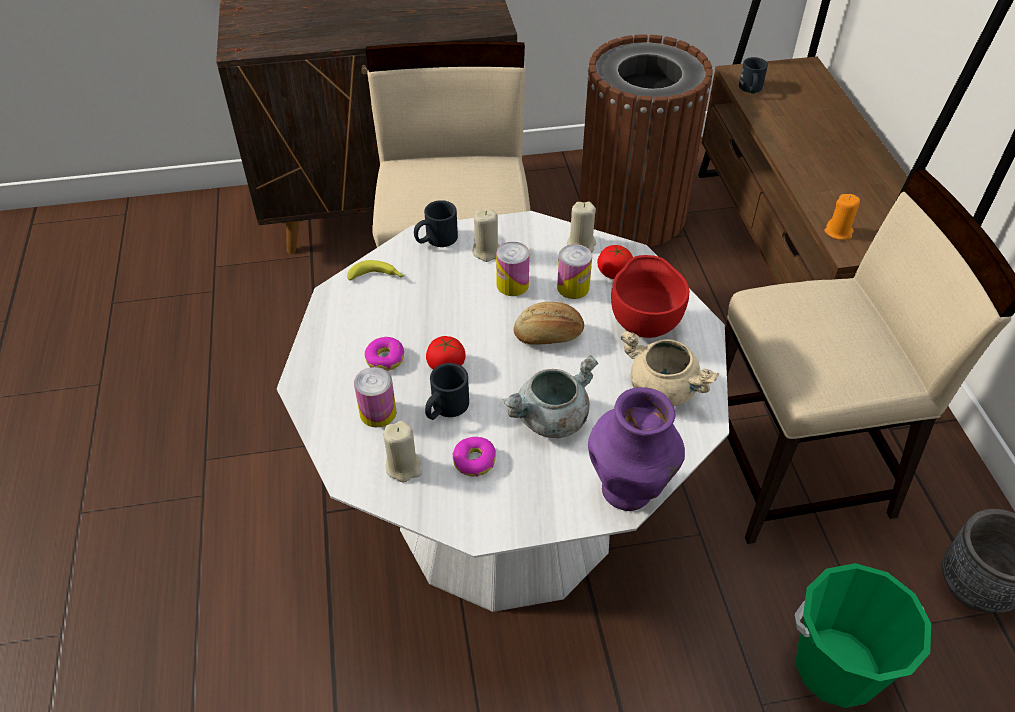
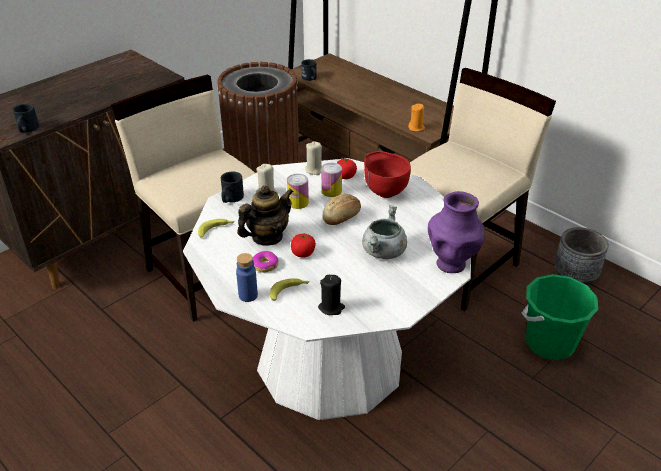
camera: 35 degrees left, 10 degrees down
can [354,367,396,427] -> banana [270,278,310,300]
beige candle [383,421,422,483] -> black candle [318,275,345,315]
black mug [425,363,469,420] -> black mug moved to [13,103,39,133]
donut [453,437,496,476] -> none
beige cooking pot [621,331,719,406] -> none
none -> blue bottle [236,253,258,302]
none -> teapot [237,186,294,245]

